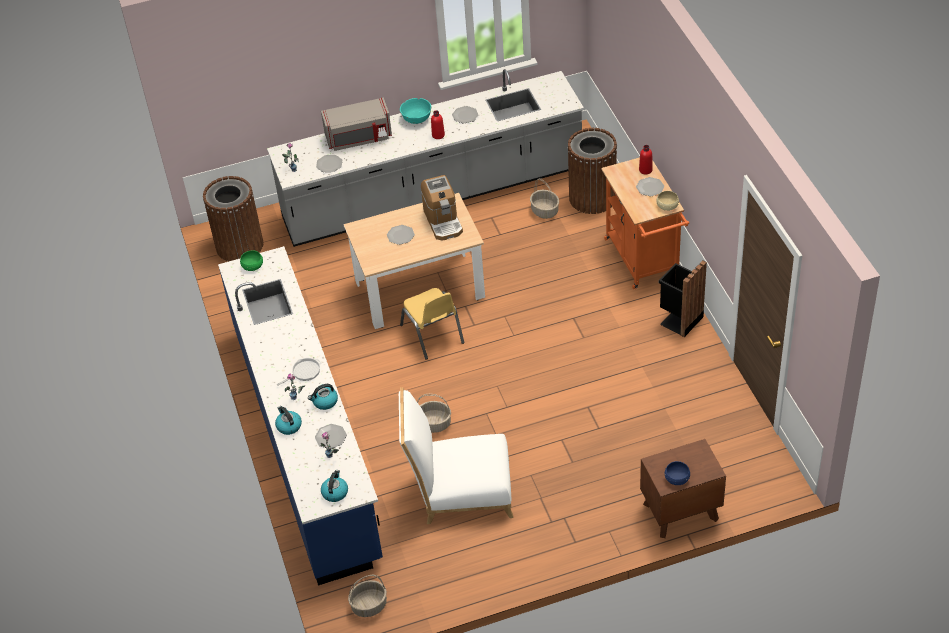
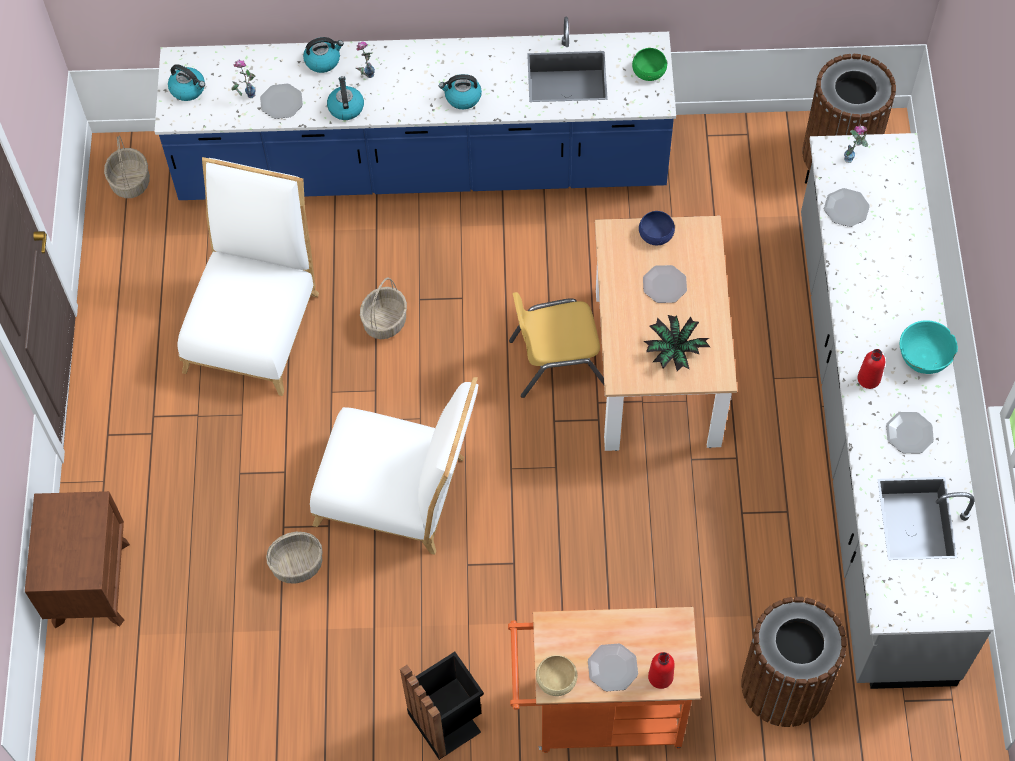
camera: 105 degrees right, 15 degrees up
frying pan [277,358,321,386] -> none
grey microwave [321,97,392,151] -> none
coffee machine [421,175,463,241] -> potted plant [644,315,710,371]
basket [530,178,559,219] -> basket moved to [266,532,323,584]
blue bowl [665,461,690,485] -> blue bowl moved to [639,211,675,245]
none -> white chair [310,377,478,555]
none -> kettle [439,74,482,109]

